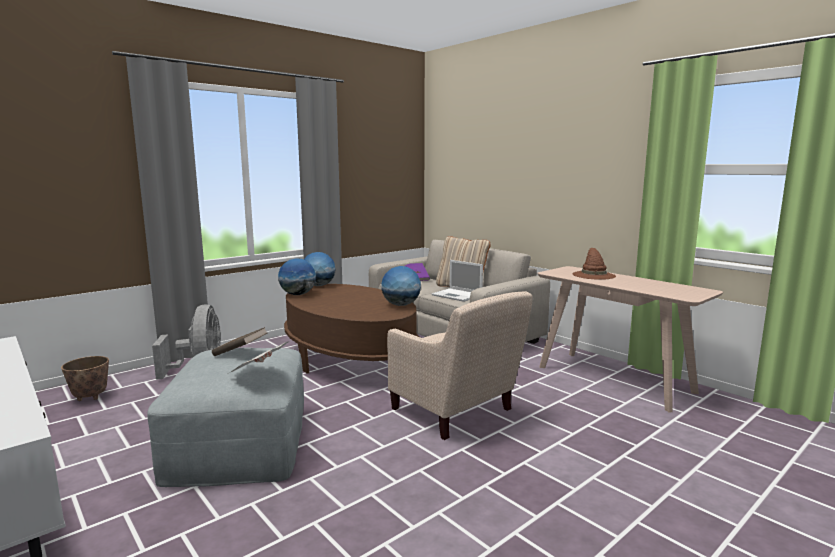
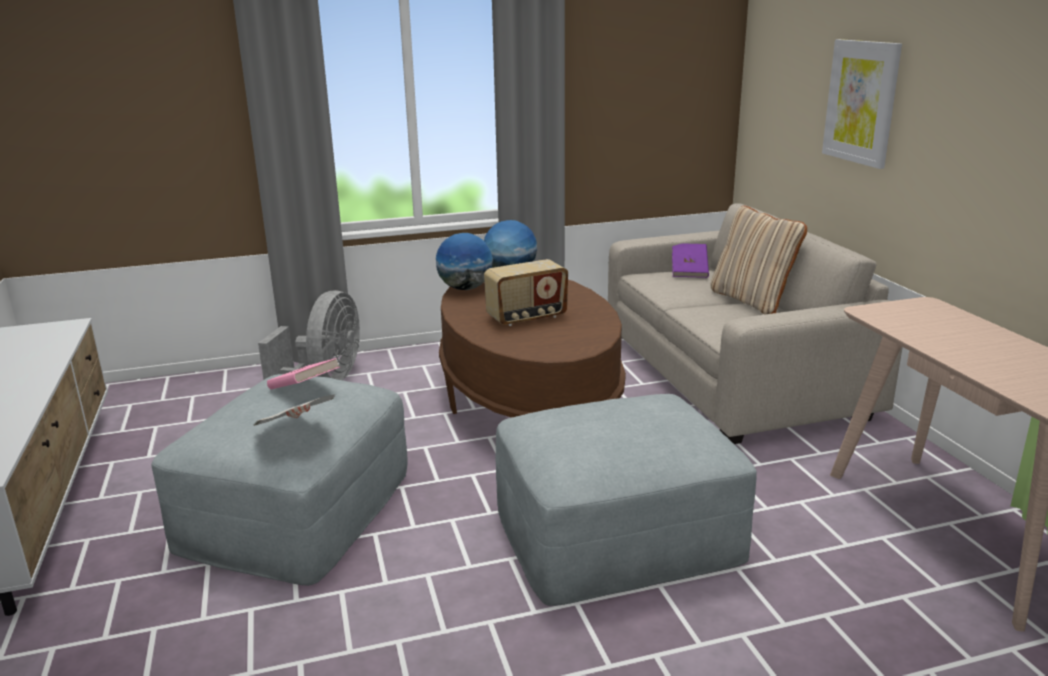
camera: 25 degrees right, 10 degrees up
planter [61,356,109,401] -> none
brown book [212,327,267,356] -> pink book [267,358,340,389]
globe [381,266,421,306] -> none
beige armchair [387,291,533,440] -> grey ottoman [496,394,757,606]
laptop [432,260,483,302] -> none
brown hat [572,248,616,280] -> none
none -> radio [484,259,568,326]
none -> picture [822,39,902,169]

